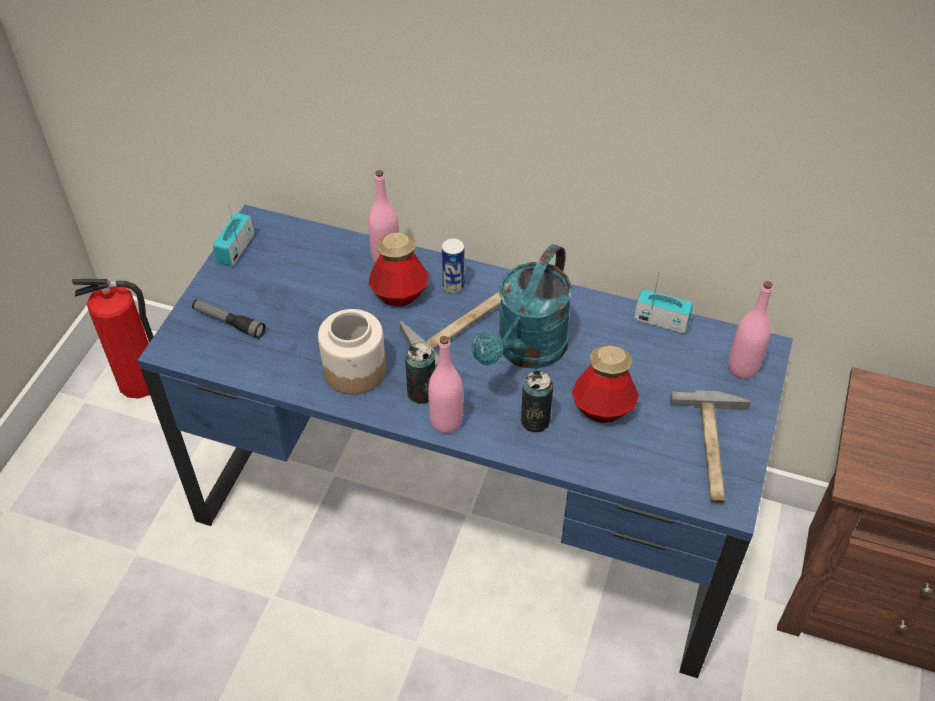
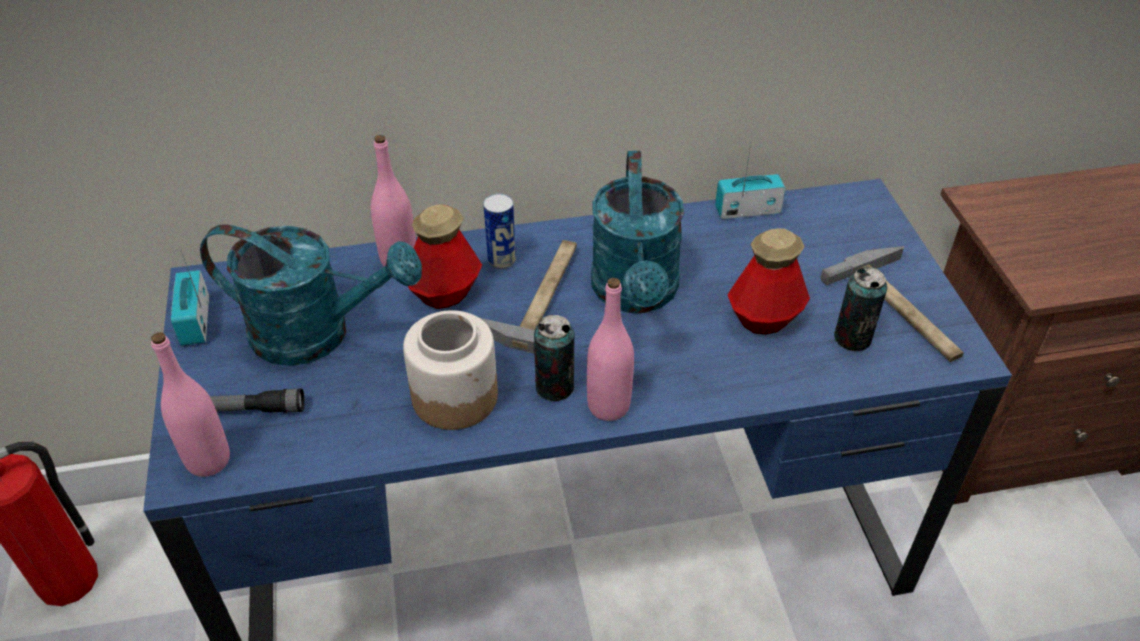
camera: 30 degrees left, 5 degrees down
can [521,371,553,433] -> can moved to [834,267,887,351]
pink bottle [728,281,773,379] -> pink bottle moved to [151,332,230,477]
none -> turquoise watering can [200,225,422,366]

